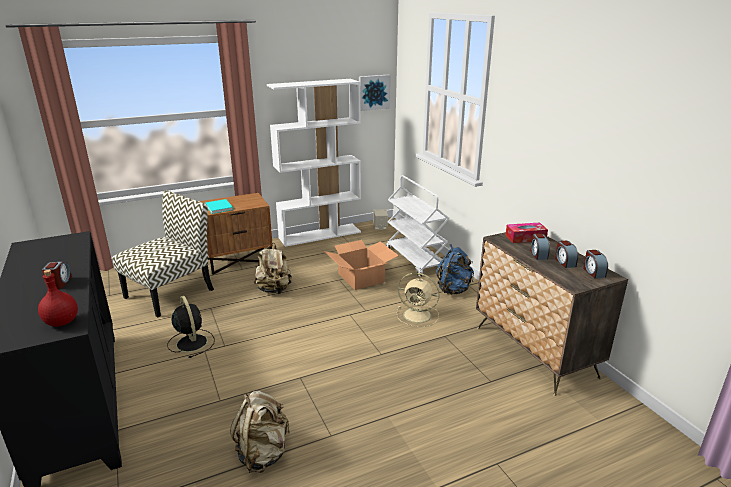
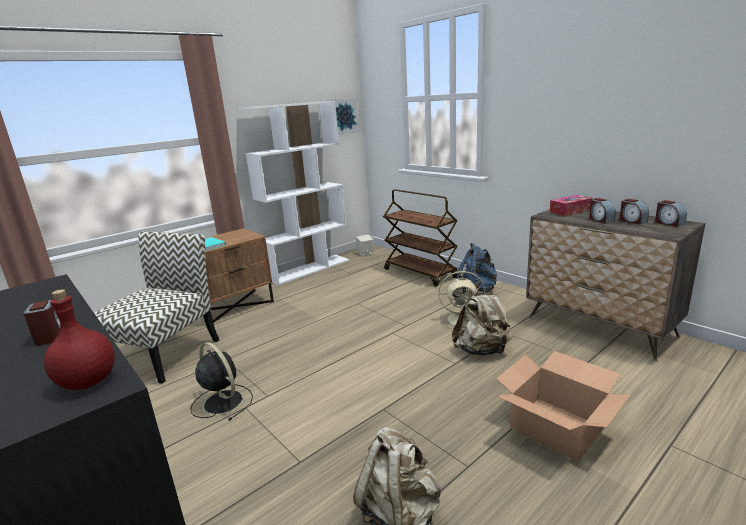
camera: 15 degrees left, 5 degrees down
beige backpack [254,243,292,294] -> beige backpack moved to [452,287,513,355]
cardboard box [325,240,399,290] -> cardboard box moved to [496,351,631,462]
white cart [386,175,449,277] -> brown cart [383,189,458,287]

